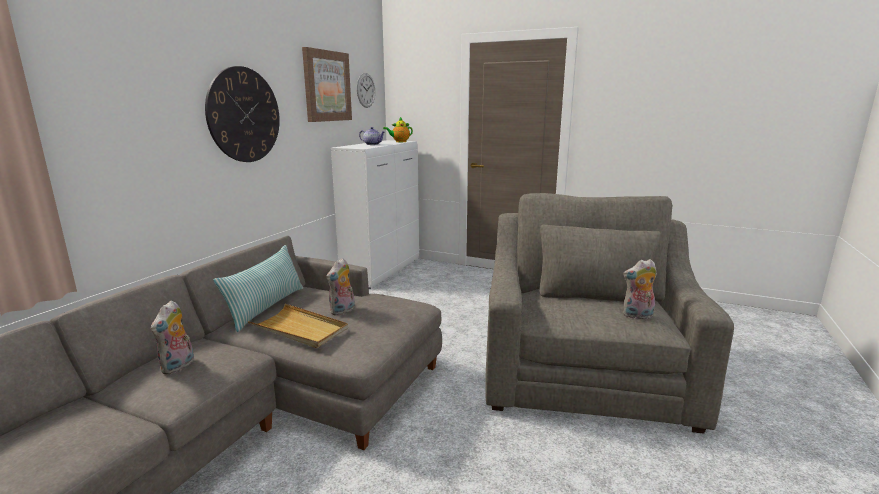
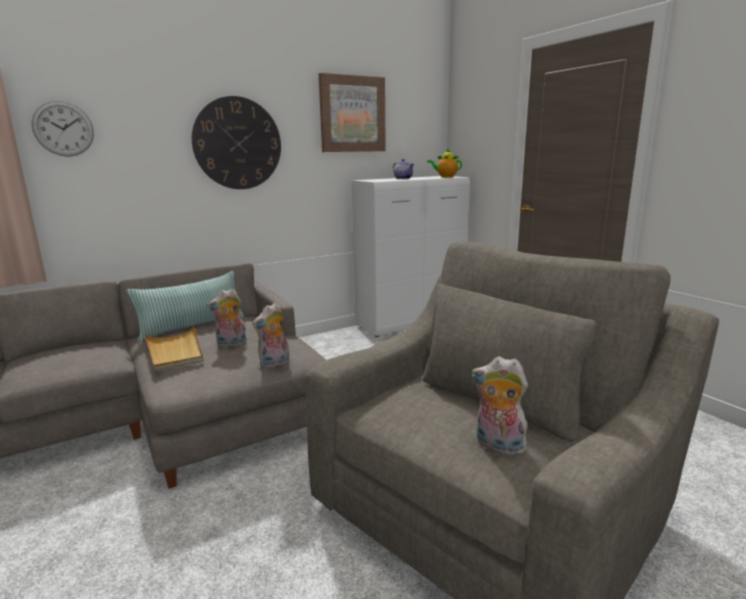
camera: 35 degrees right, 0 degrees up
plush toy [151,301,194,375] -> plush toy moved to [252,303,289,369]
wall clock [357,73,375,108] -> wall clock moved to [31,101,94,157]

